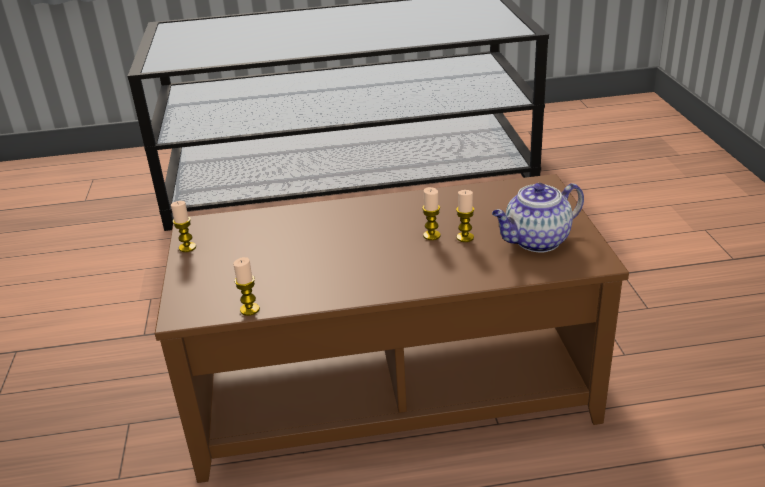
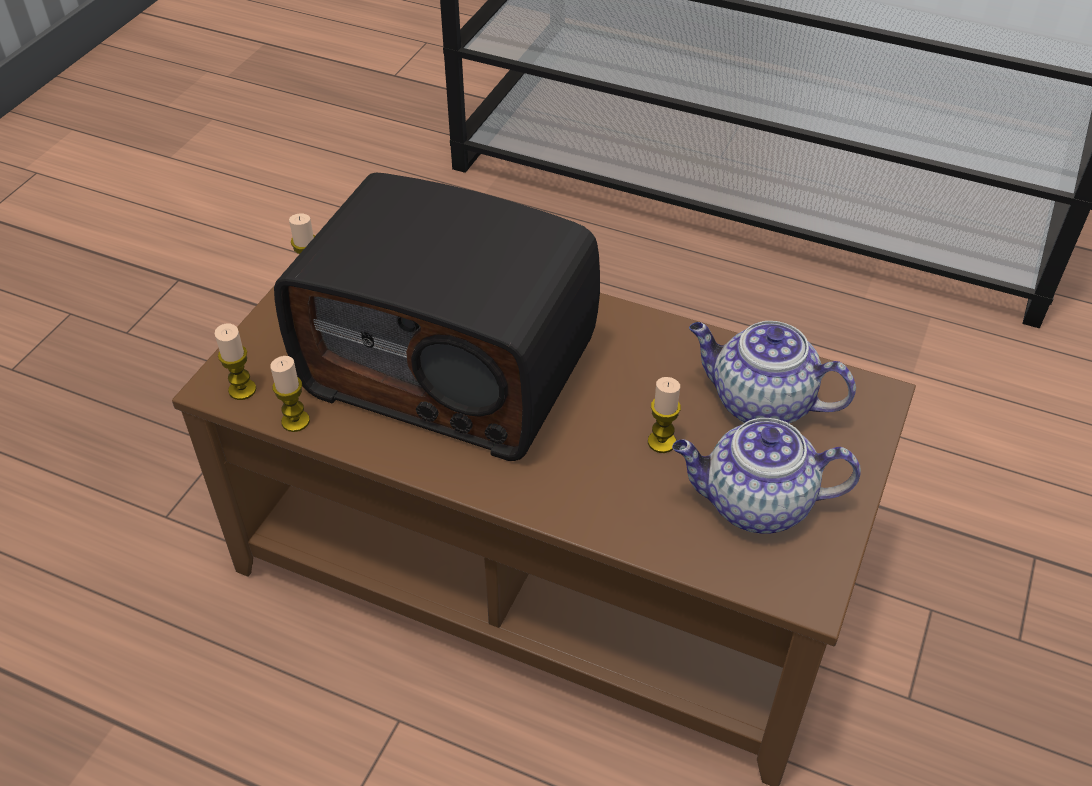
camera: 30 degrees right, 15 degrees up
candle [422,187,441,240] -> candle moved to [215,324,256,400]
none -> radio [274,173,600,461]
none -> teapot [689,321,856,423]

